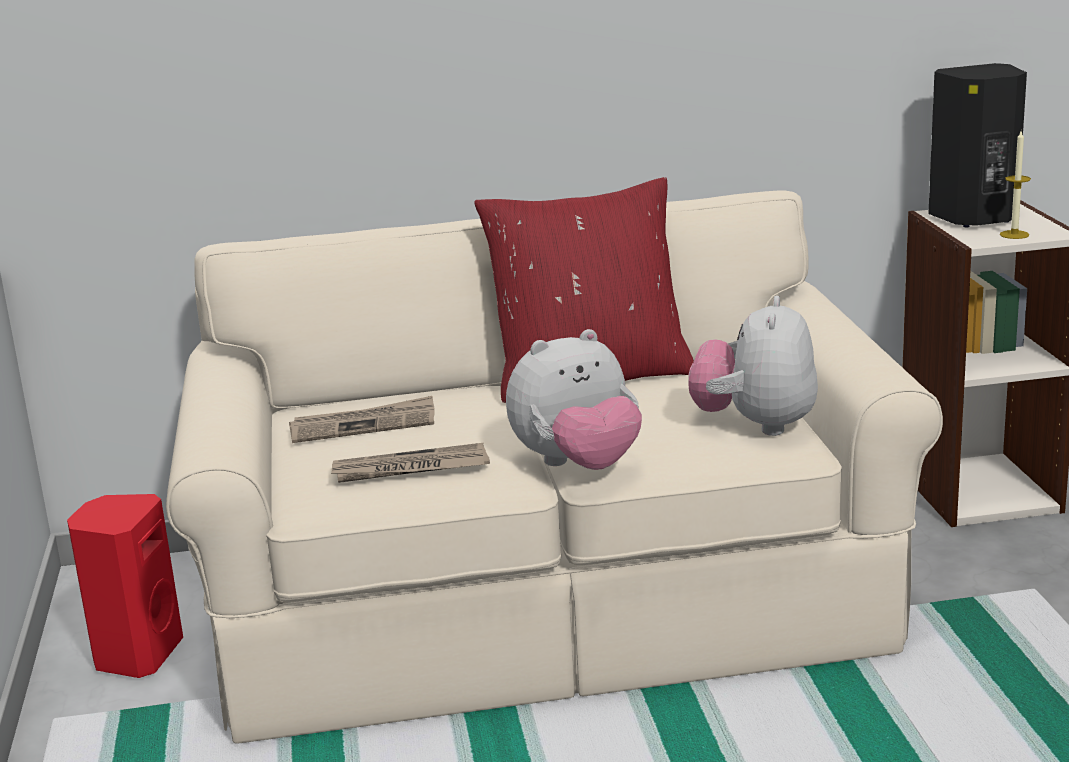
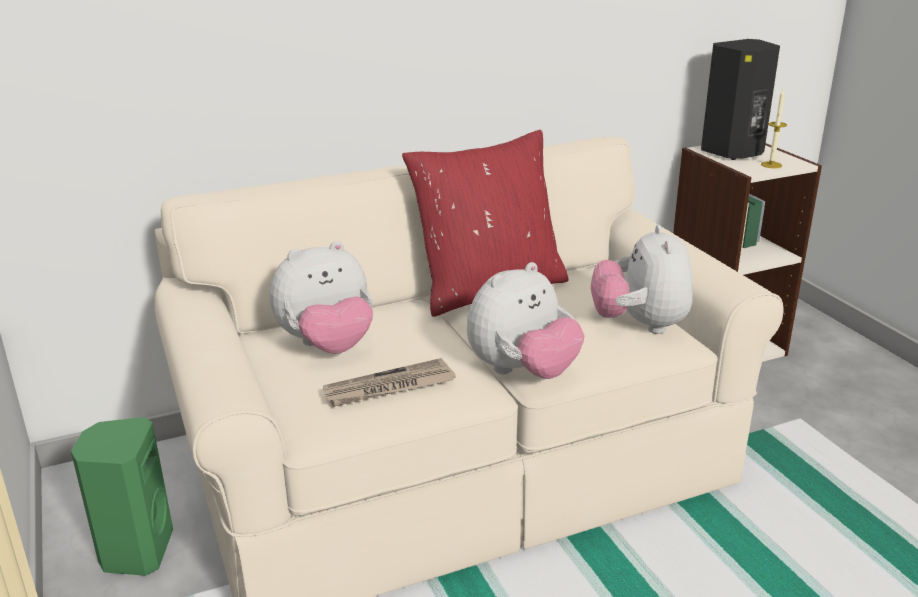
camera: 15 degrees left, 5 degrees up
red speaker [67,494,183,678] -> green speaker [71,417,173,576]
newspaper [289,396,435,443] -> plush toy [270,241,373,354]

